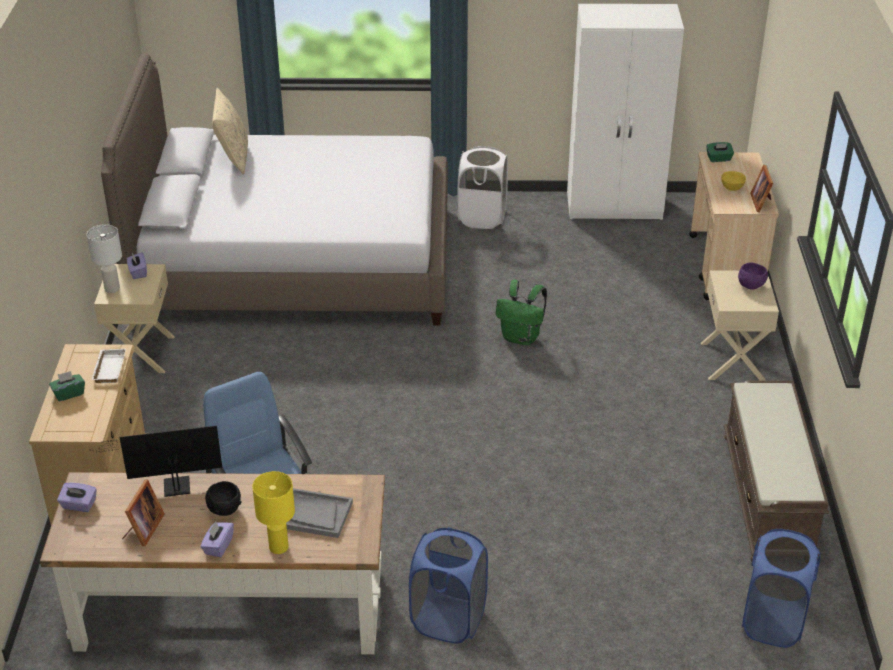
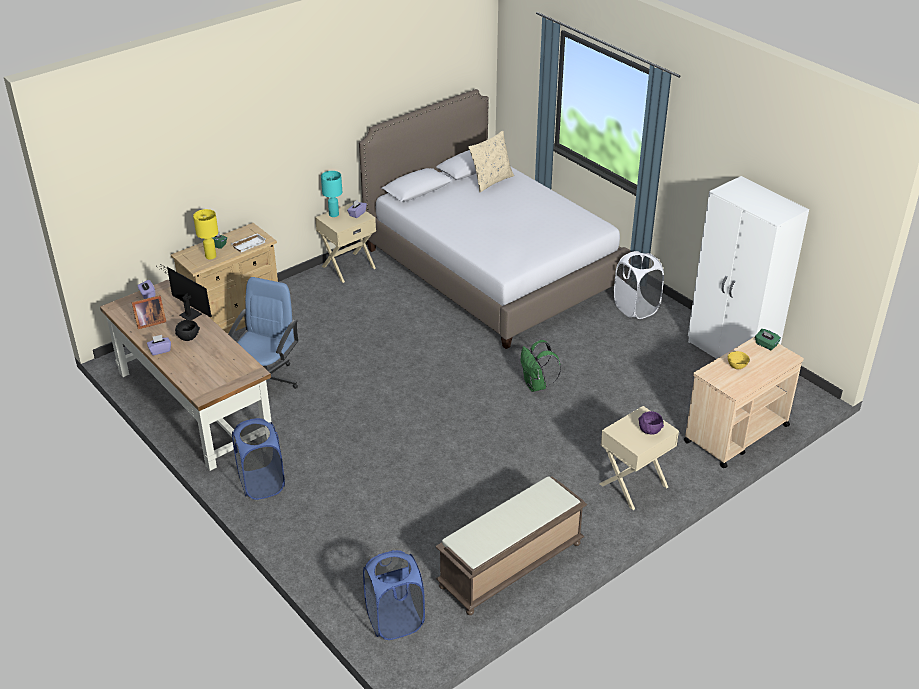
camera: 50 degrees right, 0 degrees up
white table lamp [87,224,122,293] -> turquoise table lamp [321,171,342,217]
yellow table lamp [252,471,295,554] -> yellow table lamp moved to [193,209,218,259]
grey tray [286,488,353,538] -> none
picture frame [750,165,773,212] -> none

